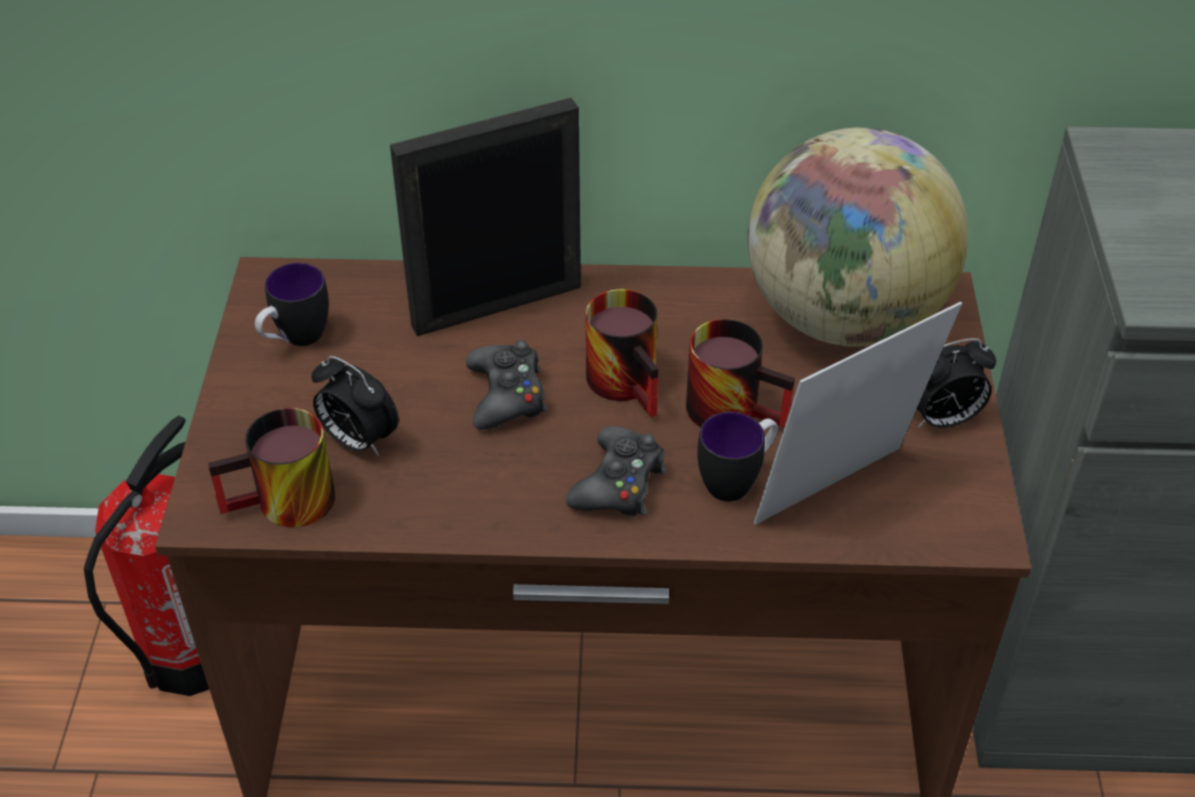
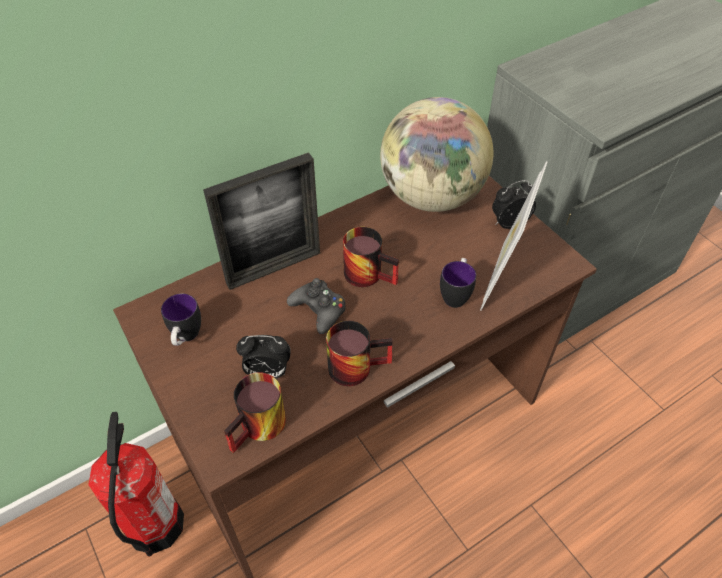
camera: 35 degrees left, 5 degrees up
picture frame [390,98,581,336] -> picture frame turned 150 degrees counterclockwise [203,152,320,290]
black game controller [566,426,666,516] -> none
mug [686,319,795,428] -> mug moved to [326,321,393,386]
alarm clock [917,338,996,428] -> alarm clock turned 150 degrees counterclockwise [492,180,536,229]

